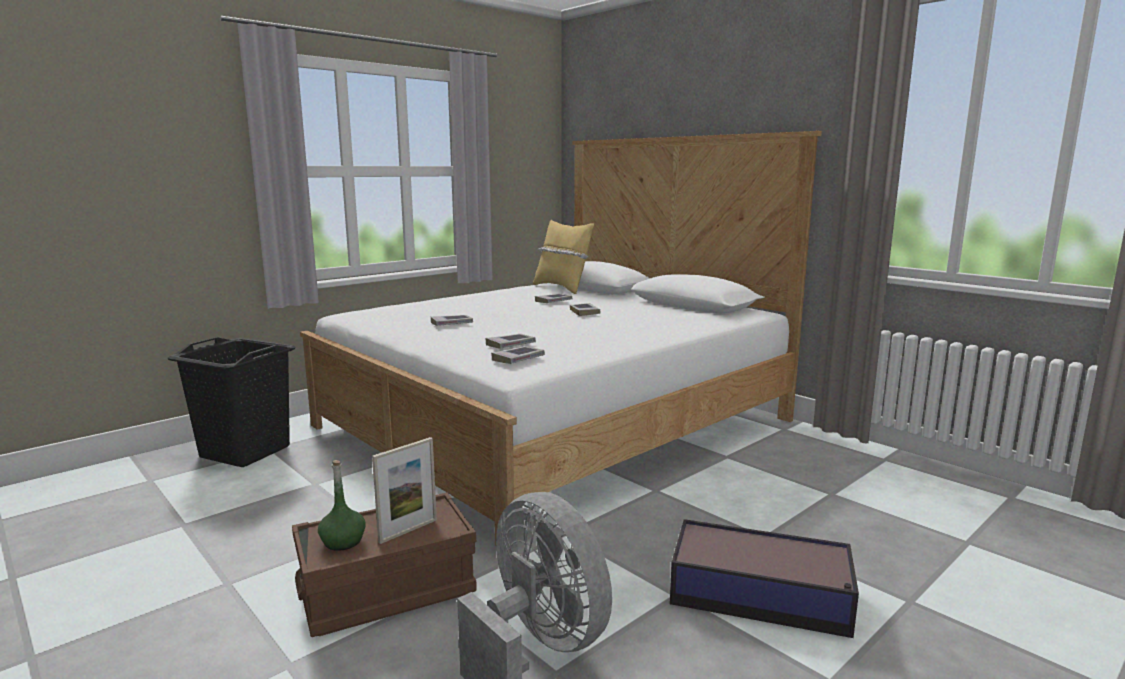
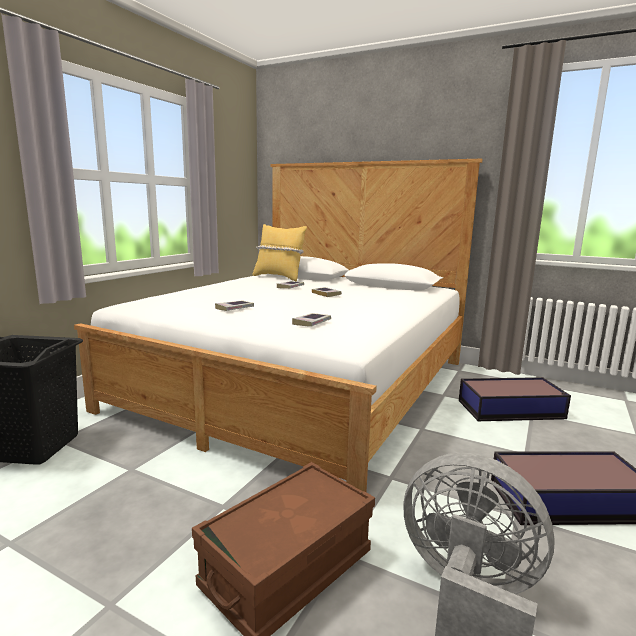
camera: 20 degrees left, 0 degrees up
green bottle [318,460,366,551] -> none
picture frame [372,437,437,544] -> none
book [491,346,545,364] -> none
none -> storage box [459,377,571,421]

